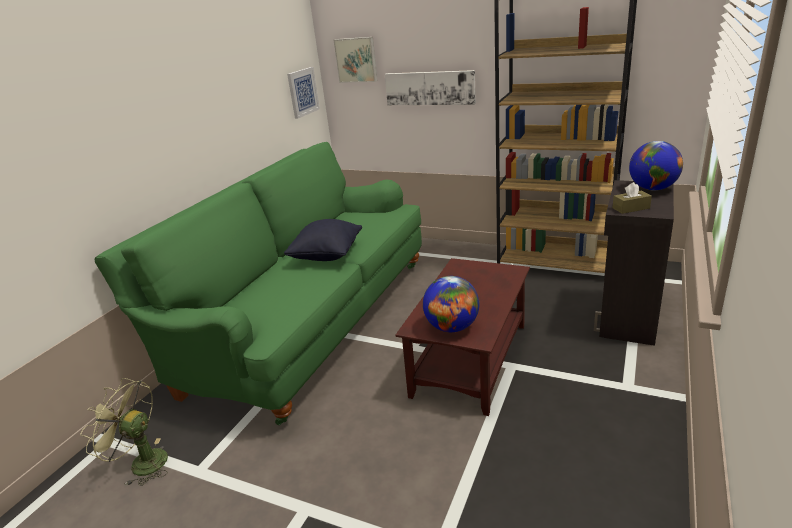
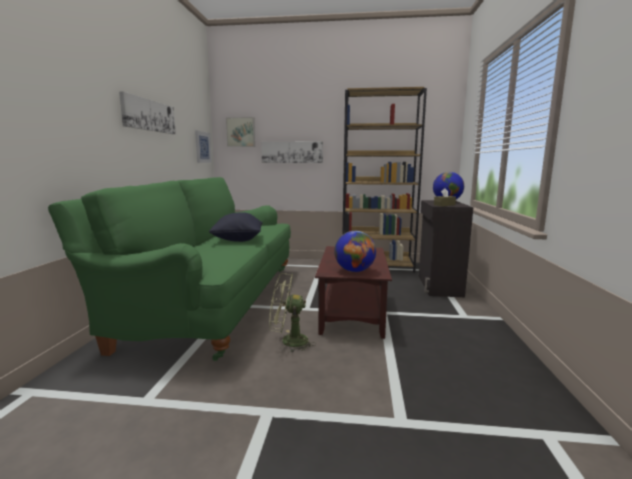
camera: 20 degrees left, 15 degrees down
green fan [80,378,168,486] -> green fan moved to [269,273,316,352]
none -> picture [119,91,176,134]

